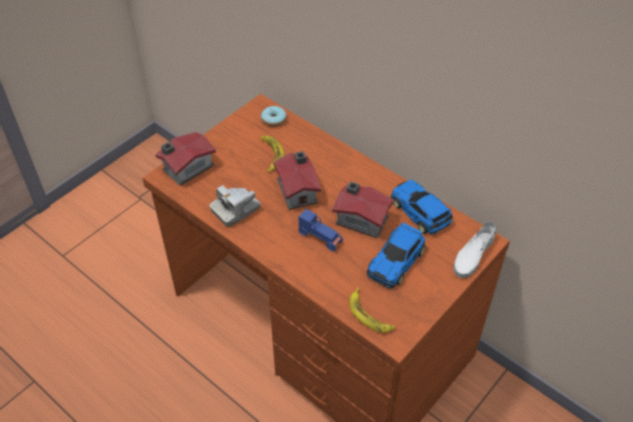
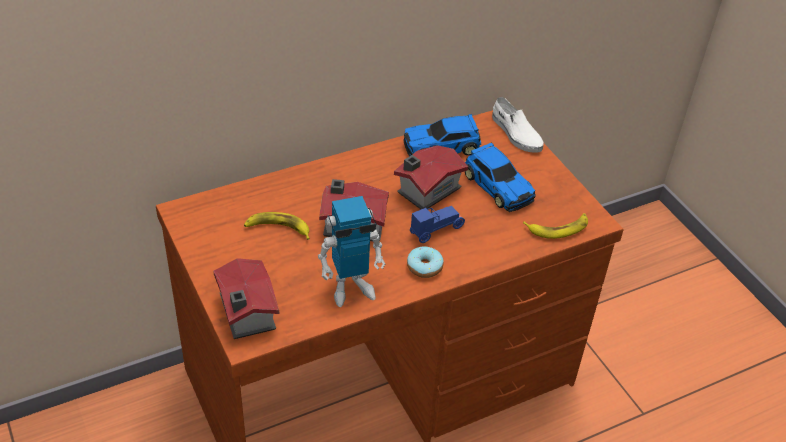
camera: 70 degrees left, 5 degrees down
camera [209,185,261,227] -> toy robot [318,196,386,307]
donut [261,106,286,127] -> donut moved to [407,246,444,278]

